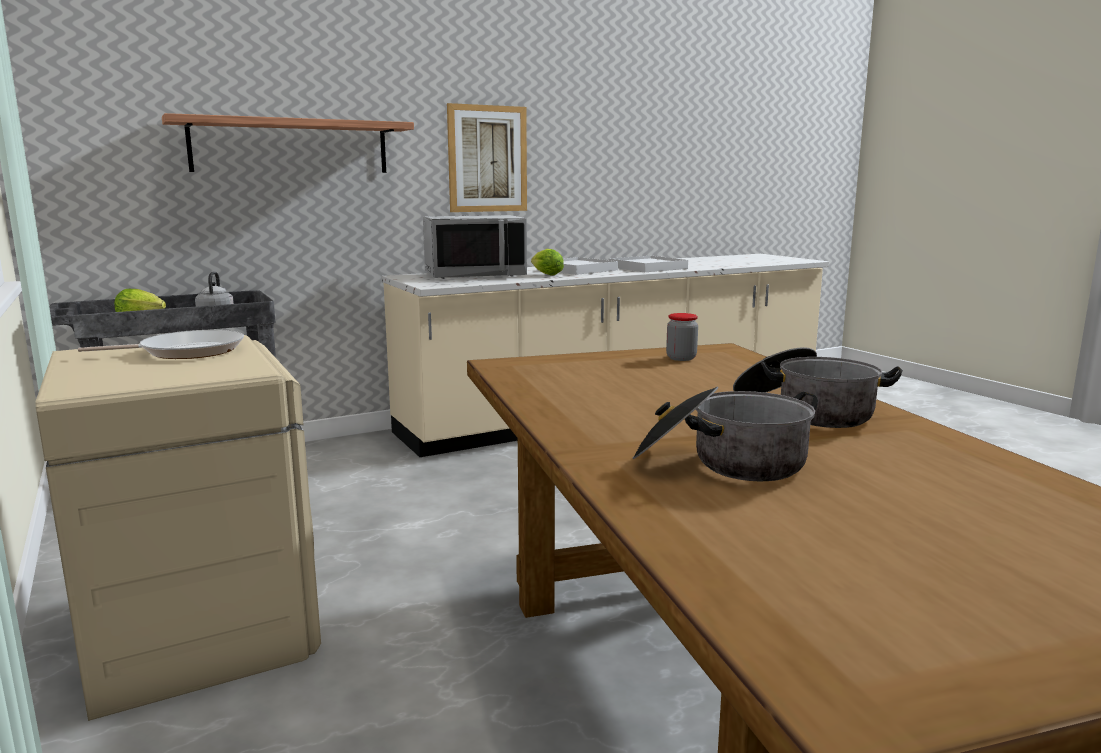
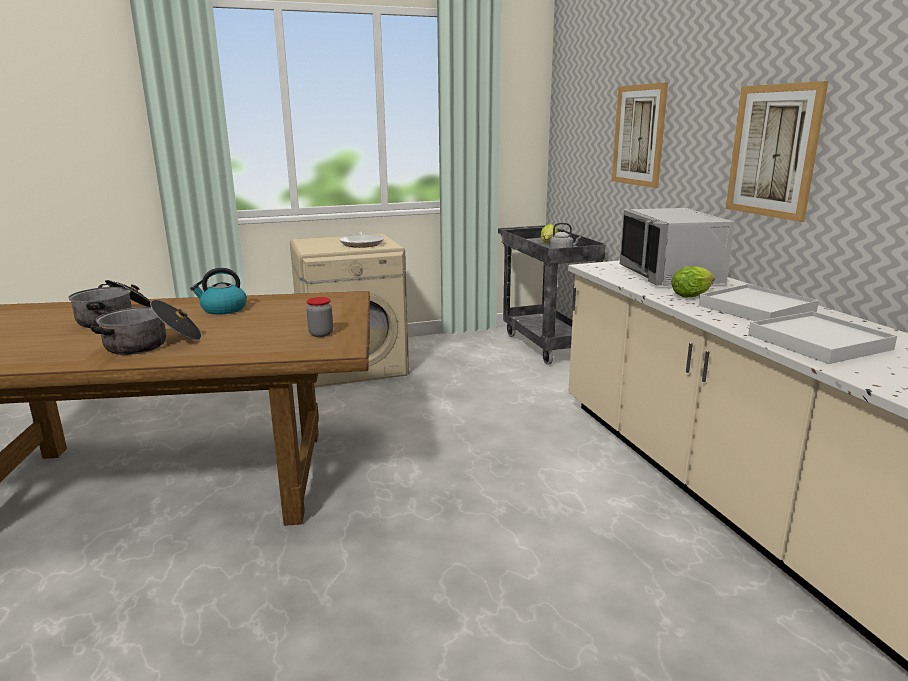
camera: 100 degrees right, 5 degrees up
shelf [162,113,414,173] -> picture [612,82,668,188]
none -> kettle [190,268,247,315]

